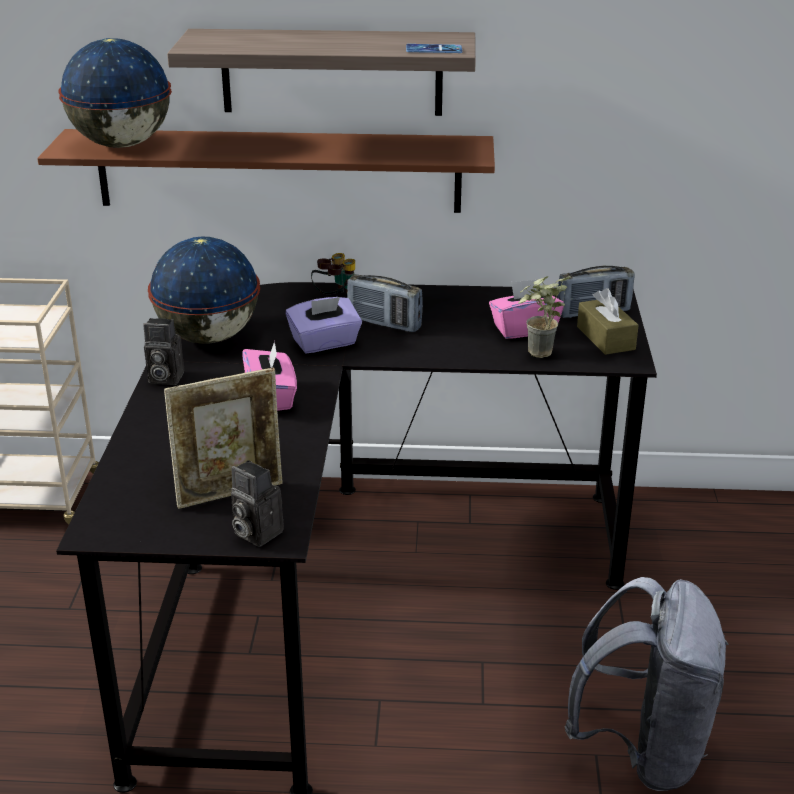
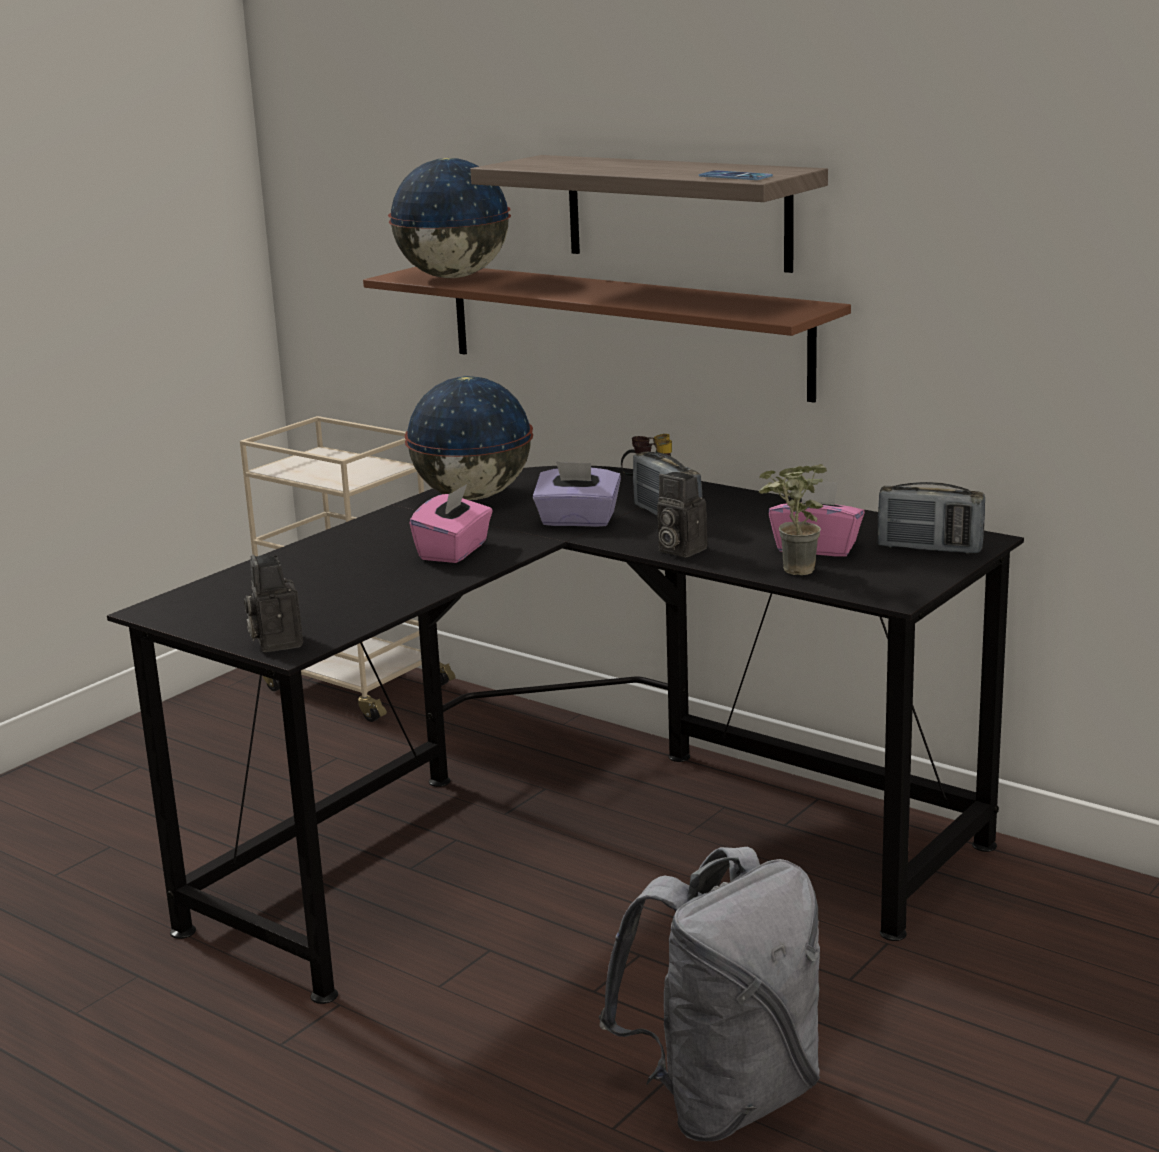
camera: 35 degrees right, 10 degrees down
camera [143,318,184,385] -> camera moved to [657,472,708,558]
picture frame [164,368,283,509] -> none
brown tissue box [577,288,639,355] -> none

